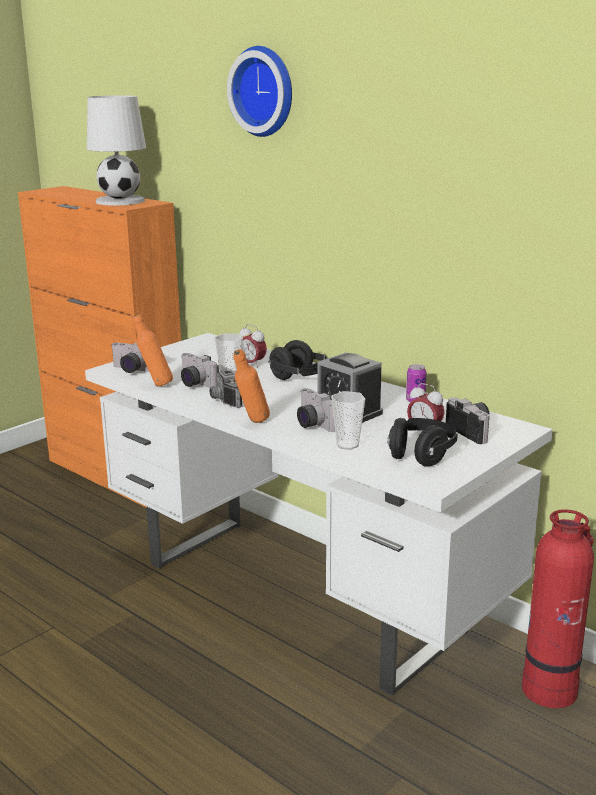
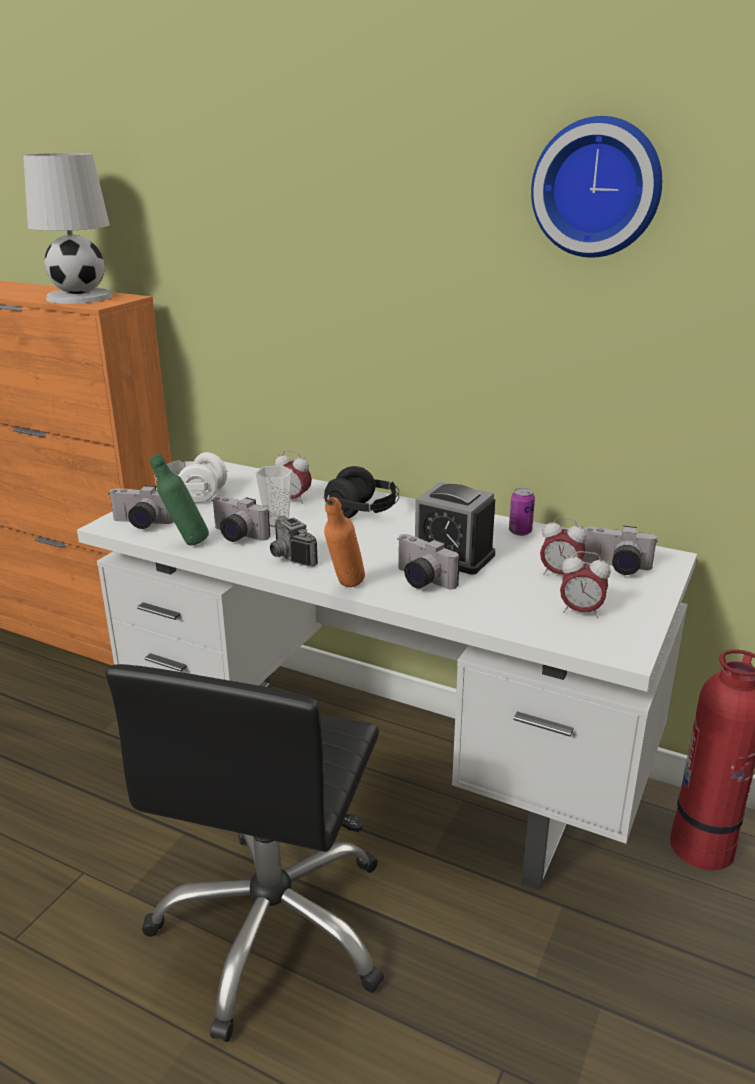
camera: 15 degrees left, 5 degrees up
orange bottle [132,314,173,387] -> green bottle [150,453,209,545]
wall clock [227,46,292,137] -> wall clock moved to [531,116,662,258]
cup [331,391,365,450] -> none
black headphones [388,418,458,467] -> alarm clock [560,551,611,618]
camera [446,397,490,444] -> camera turned 150 degrees clockwise [582,526,658,575]
none -> black office chair [105,664,384,1042]
none -> white headphones [154,452,228,503]

